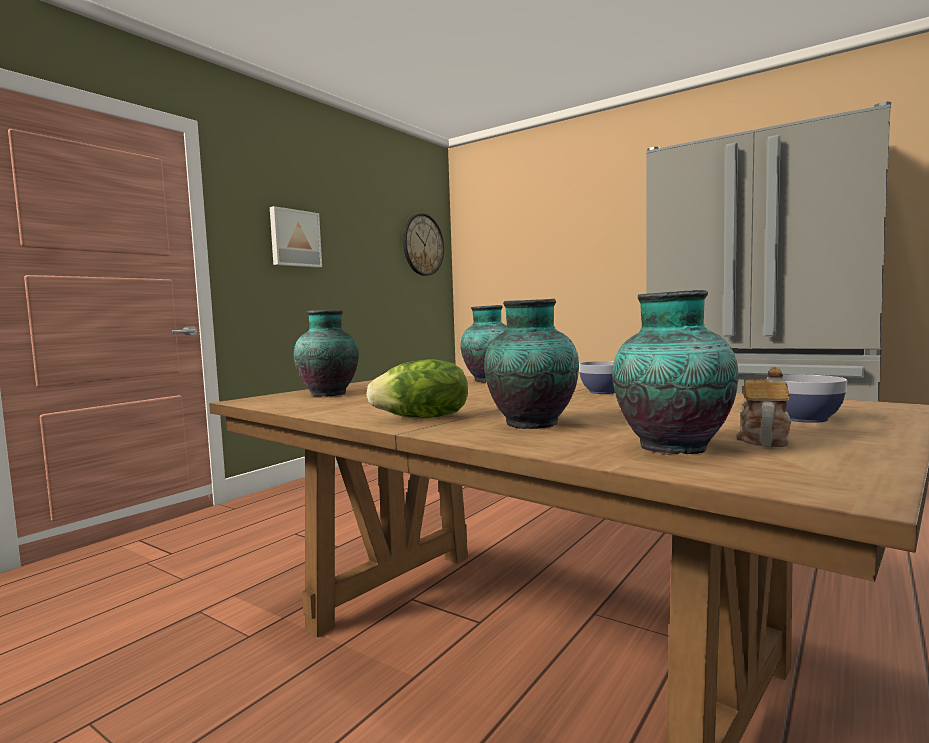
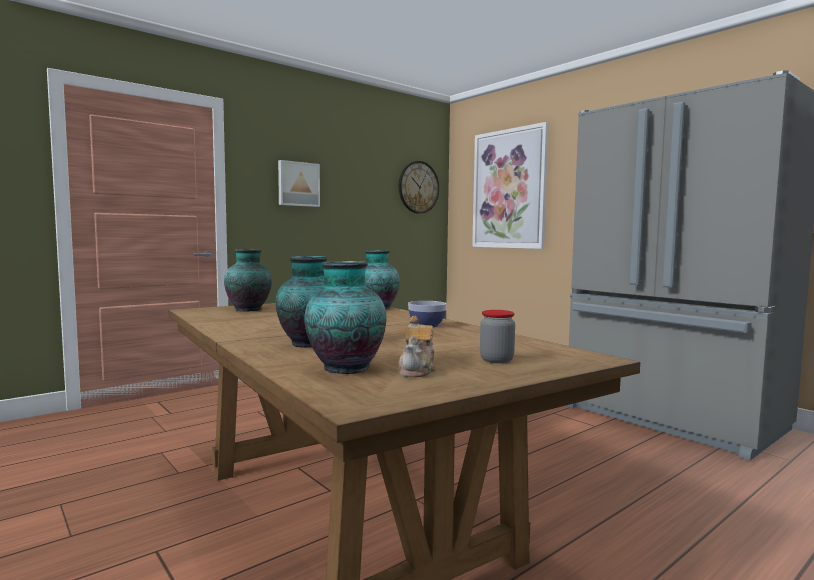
camera: 15 degrees right, 0 degrees up
lettuce [366,359,468,418] -> none
teapot [736,367,791,447] -> teapot turned 150 degrees clockwise [399,316,436,377]
bowl [767,375,847,423] -> jar [480,310,515,363]
none -> picture [472,122,549,249]

